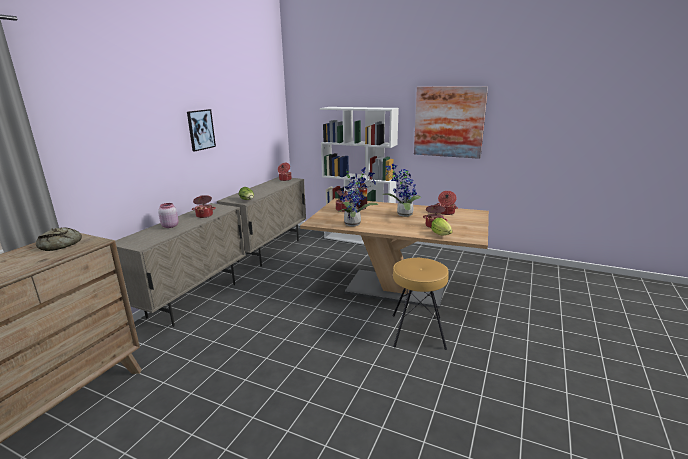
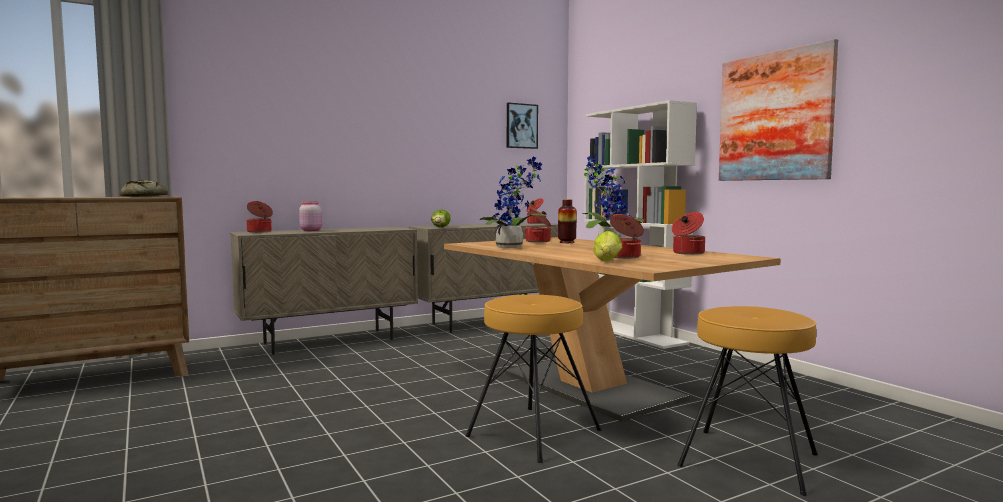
camera: 35 degrees right, 15 degrees down
picture [187,109,216,151] -> picture moved to [507,102,538,149]
cooking pot [192,195,216,218] -> cooking pot moved to [246,201,273,233]
none -> brown stool [677,306,818,496]

